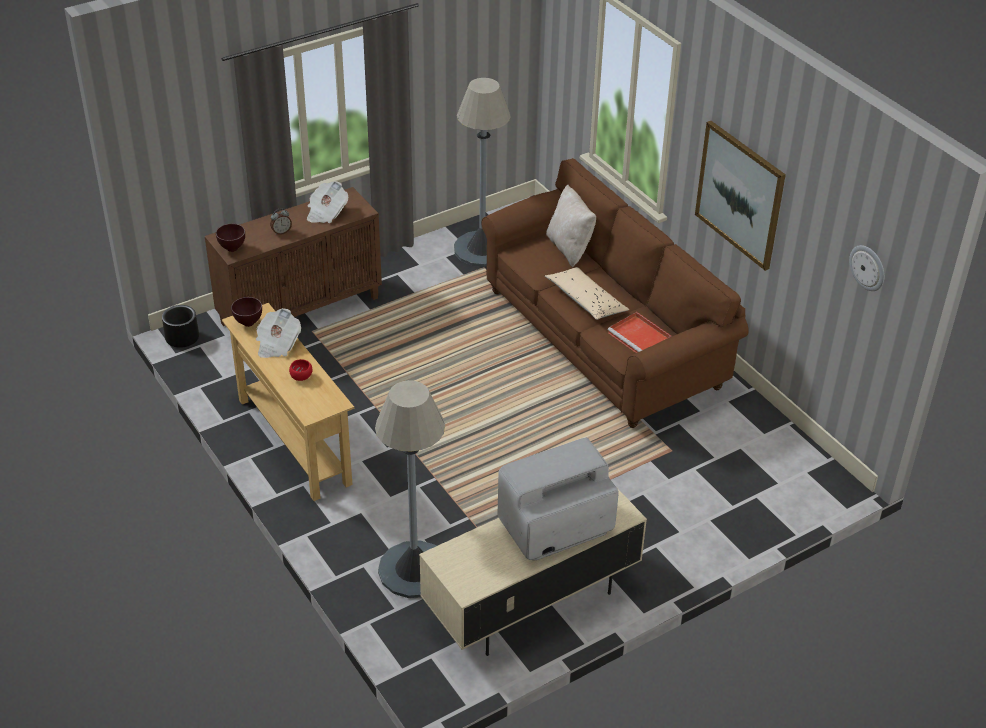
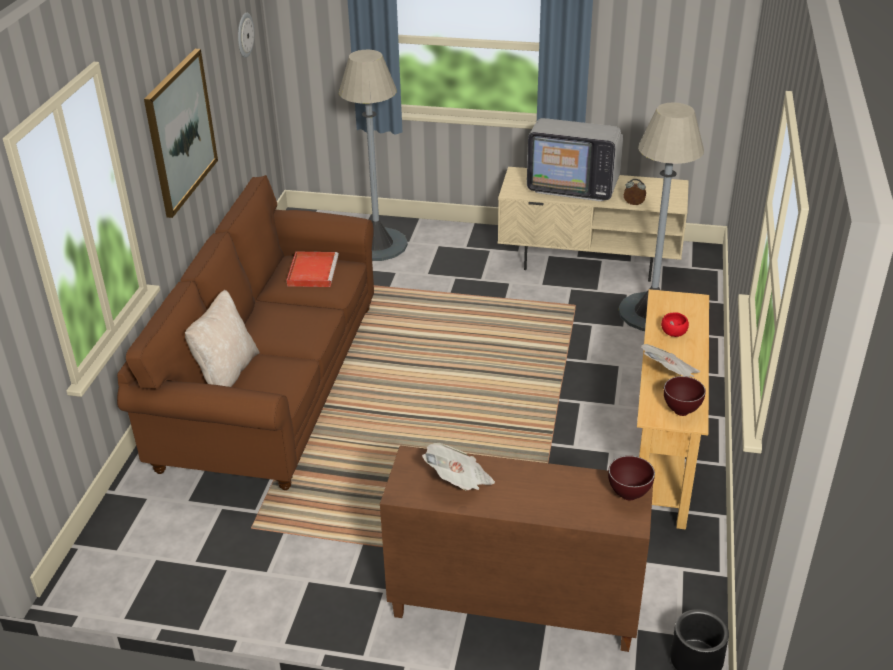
camera: 135 degrees left, 5 degrees down
alarm clock [270,208,292,235] -> alarm clock moved to [624,179,646,205]
grey floor lamp [454,78,511,267] -> grey floor lamp moved to [339,50,408,261]
beige pillow [545,267,629,320] -> none

